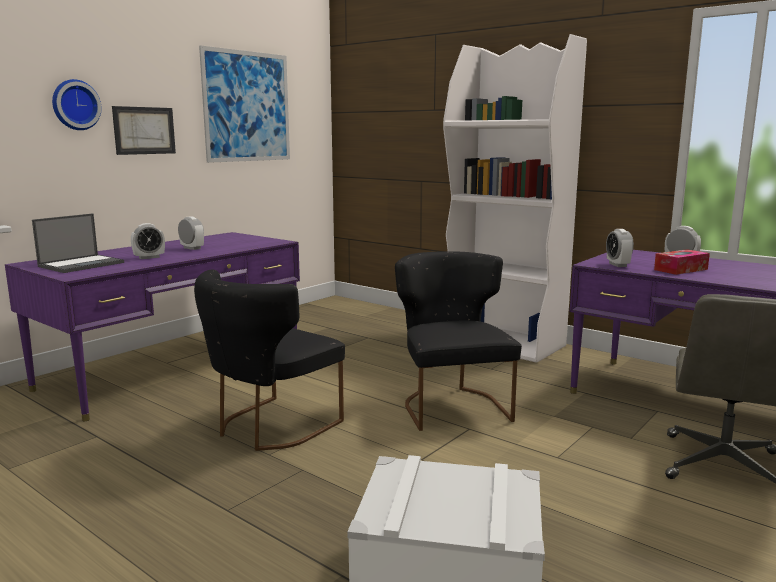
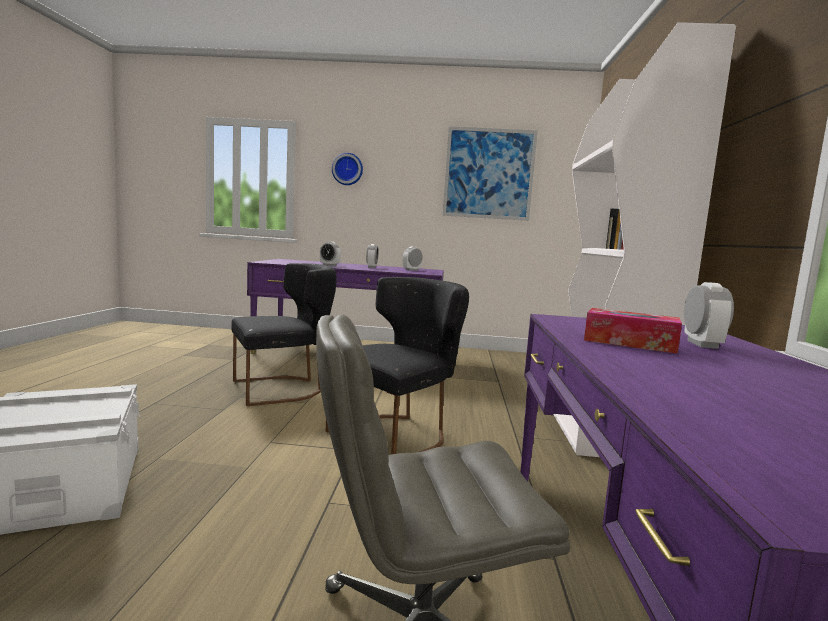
camera: 55 degrees right, 5 degrees down
laptop [32,213,124,273] -> none
picture [112,106,176,155] -> none
black chair [194,269,345,451] -> black chair turned 150 degrees clockwise [231,263,337,406]
alarm clock [606,229,634,267] -> alarm clock moved to [403,247,423,271]

